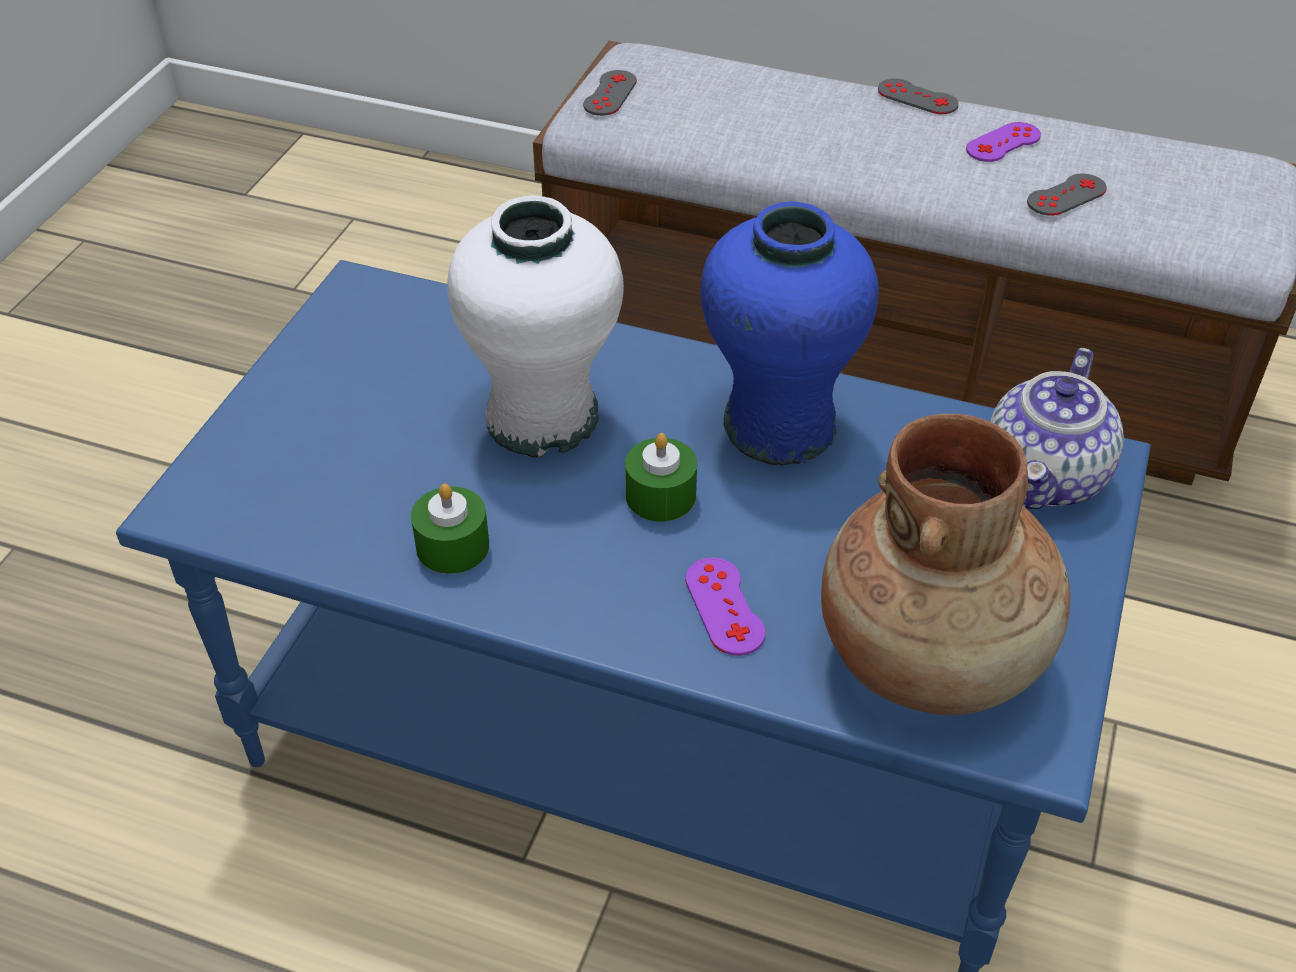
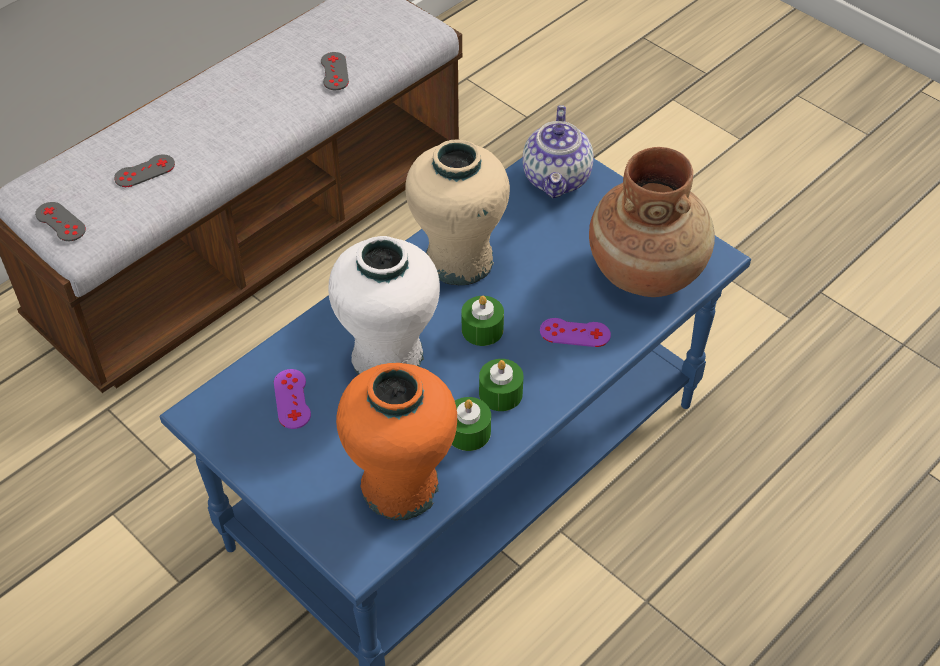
camera: 65 degrees left, 5 degrees up
blue vase [700,201,879,466] -> beige vase [405,140,510,285]
grey game controller [878,78,959,114] -> grey game controller moved to [114,154,175,187]
purple game controller [966,122,1041,162] -> purple game controller moved to [274,369,311,429]
teapot [990,348,1124,509] -> teapot turned 45 degrees clockwise [522,105,593,198]
none -> orange vase [336,363,457,521]
none -> green candle [479,359,524,411]

